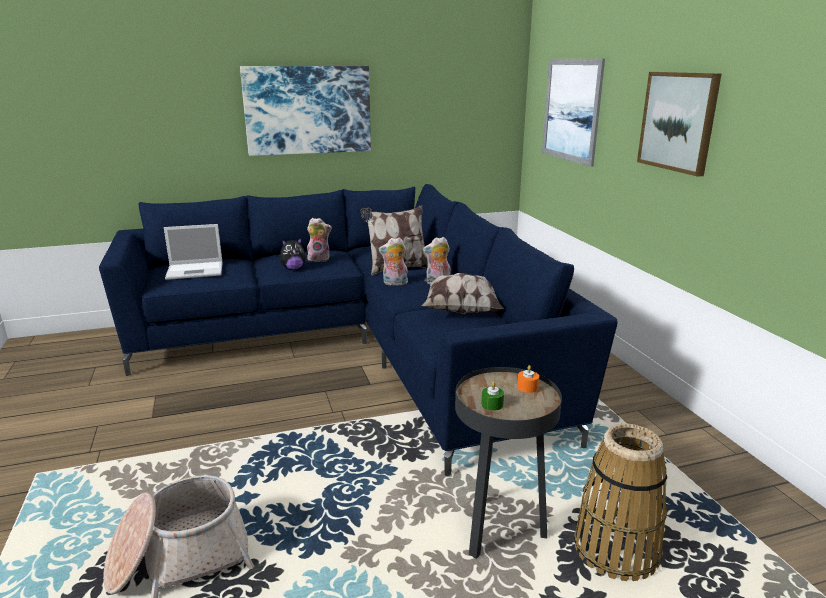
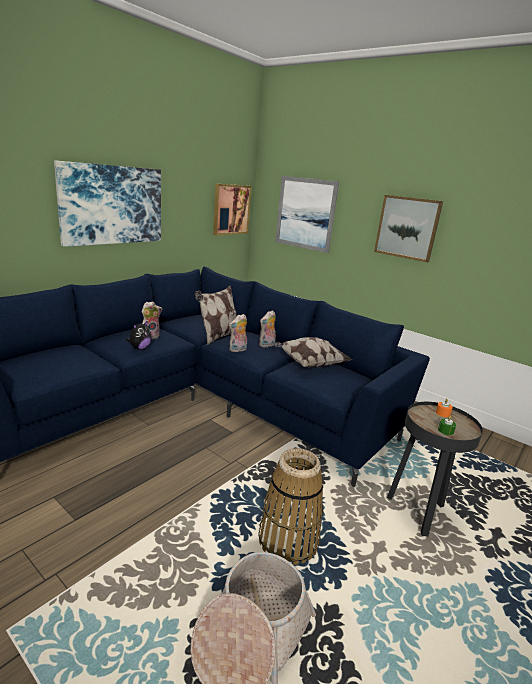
camera: 35 degrees left, 0 degrees up
laptop [164,224,222,280] -> none
basket [574,424,667,581] -> basket moved to [258,448,323,565]
none -> picture [213,184,252,235]

